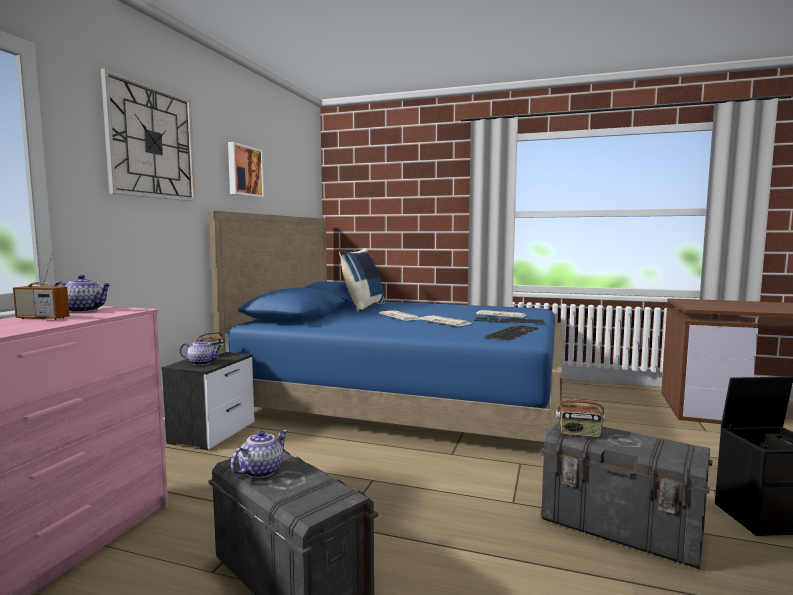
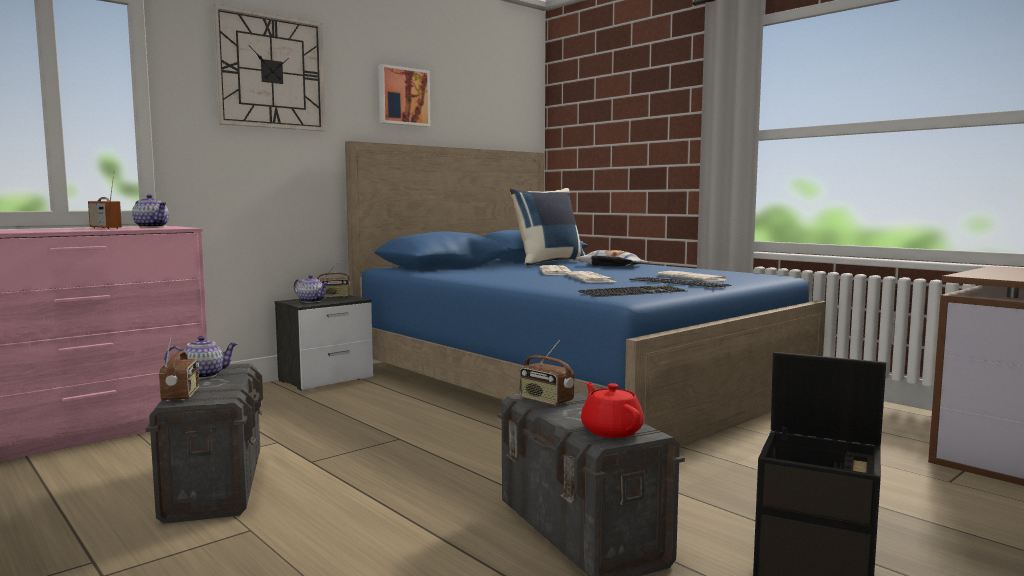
camera: 30 degrees right, 0 degrees up
none -> radio [159,335,199,401]
none -> pillow [576,250,649,267]
none -> red teapot [581,382,644,438]

